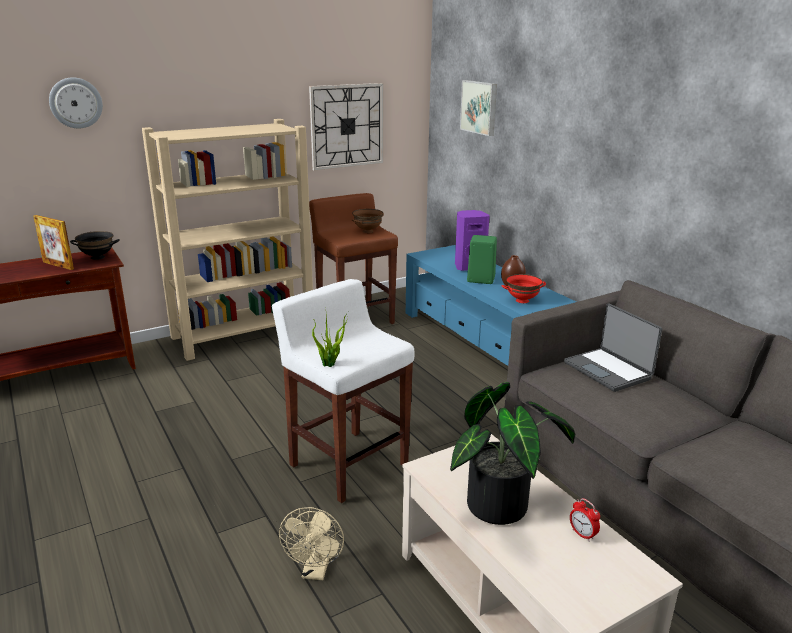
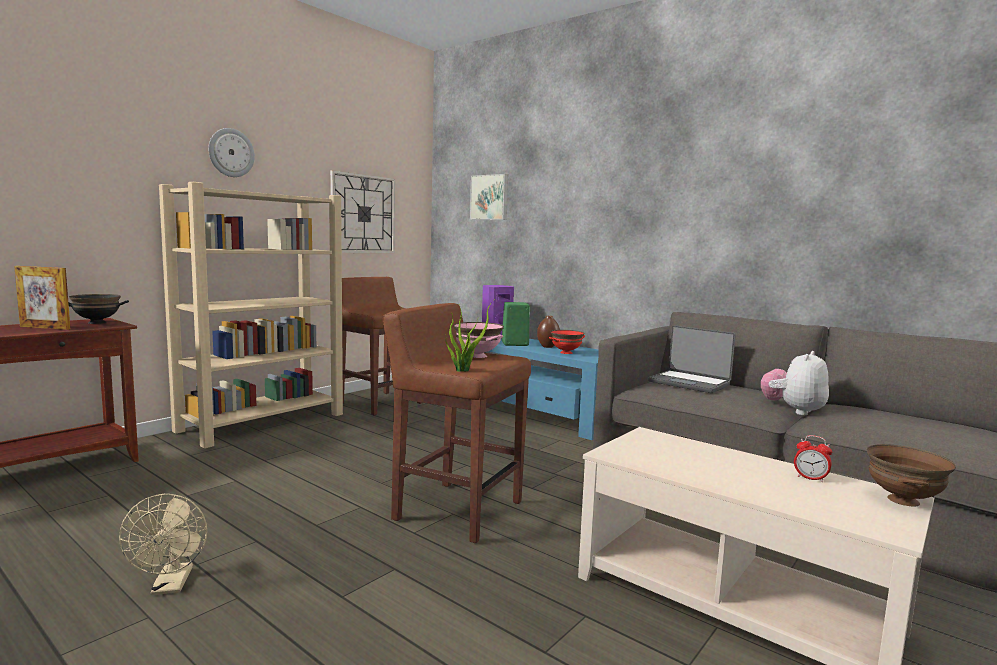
camera: 20 degrees left, 15 degrees down
wall clock [49,77,103,129] -> wall clock moved to [208,128,255,177]
white stool [272,279,414,503] -> brown stool [383,303,531,543]
beige fan [279,507,344,580] -> beige fan moved to [119,494,207,595]
brown bowl [352,209,384,233] -> brown bowl moved to [867,444,956,506]
potted plant [450,382,575,525] -> none
none -> pink bowl [454,322,504,358]
none -> plush toy [761,351,829,415]

